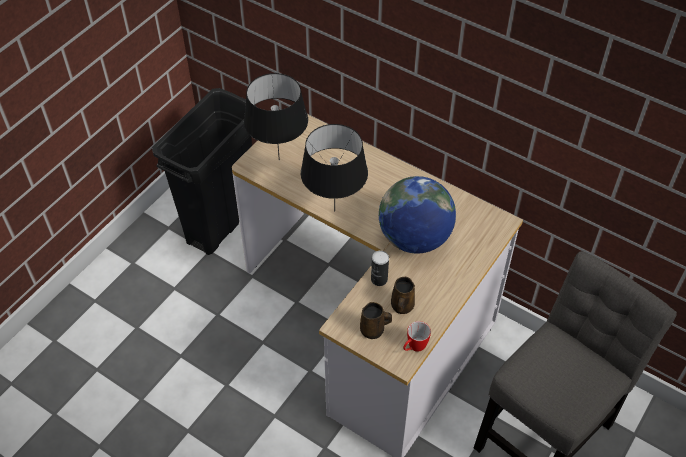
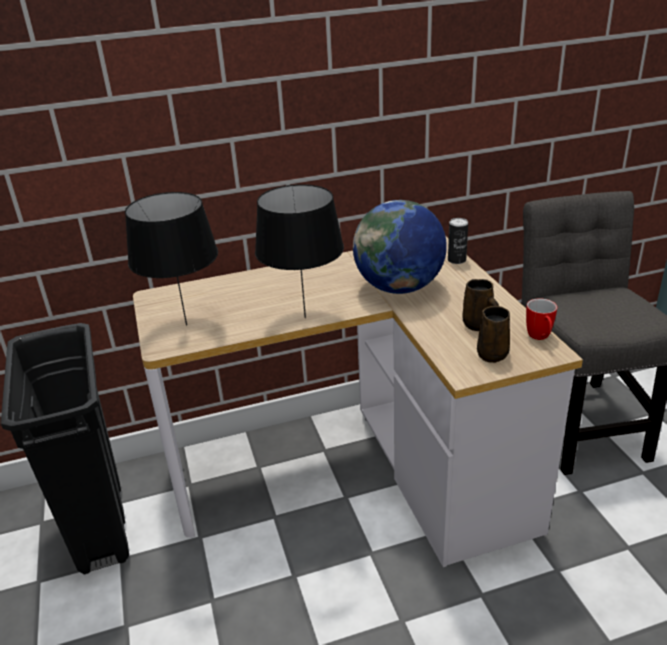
camera: 50 degrees left, 20 degrees down
can [371,251,389,286] -> can moved to [448,218,468,264]

